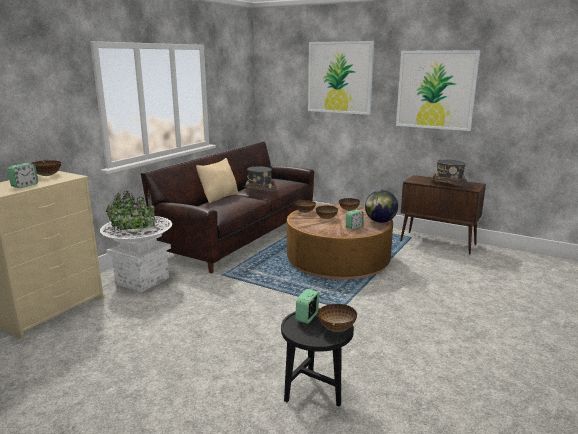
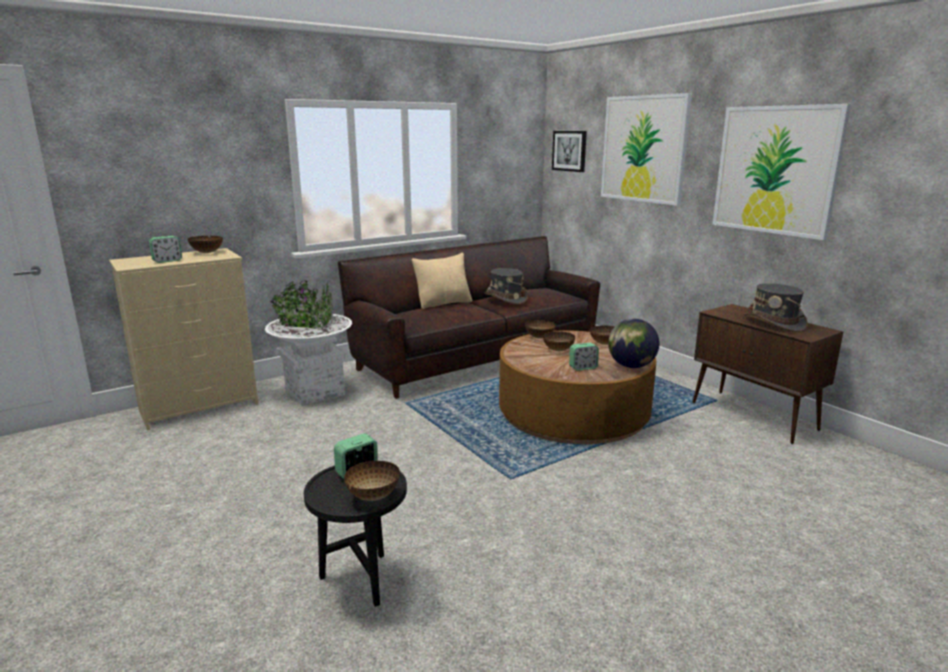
camera: 25 degrees right, 0 degrees up
none -> picture [552,131,587,172]

